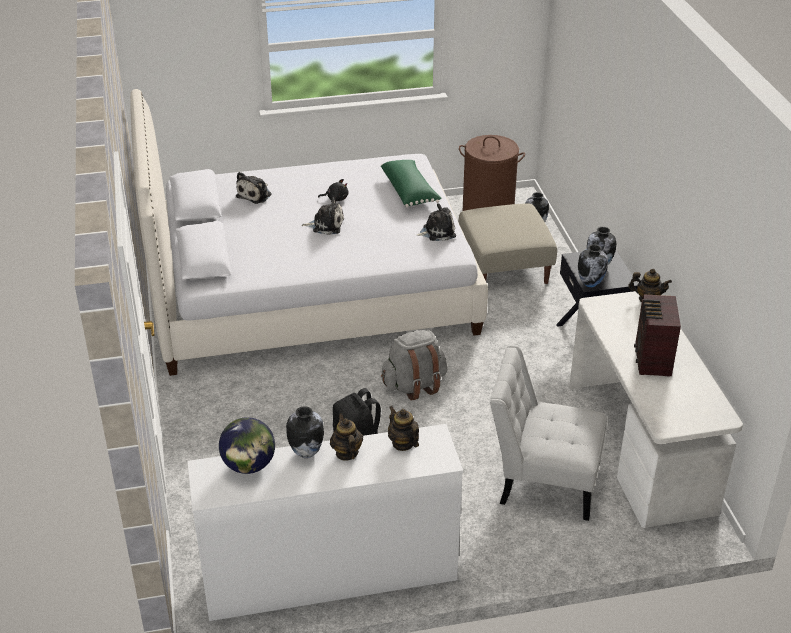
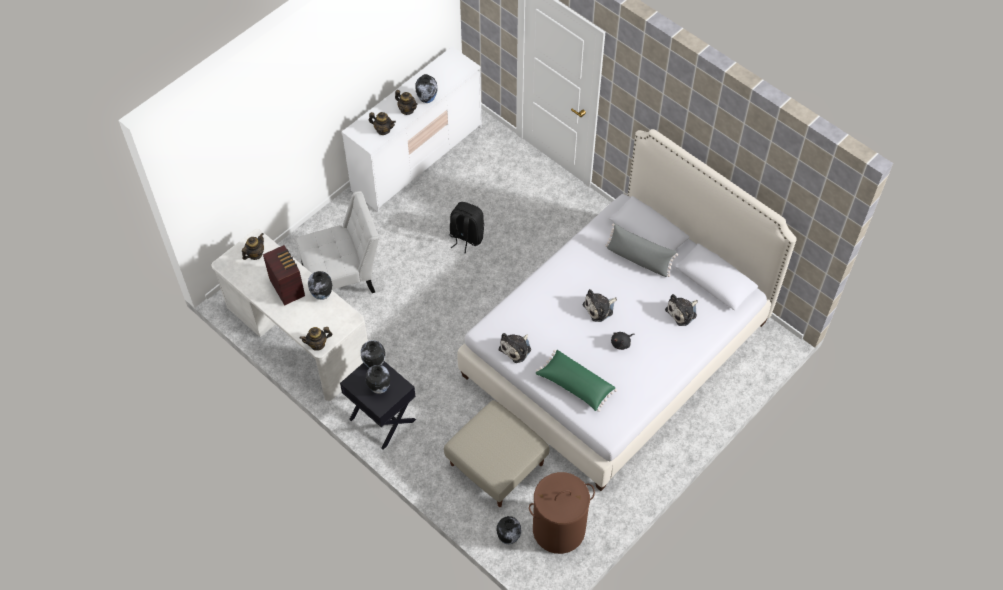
camera: 145 degrees right, 20 degrees up
globe [219,417,275,474] -> none
plush toy [236,172,272,204] -> plush toy turned 120 degrees counterclockwise [665,294,698,326]
grey backpack [381,330,447,401] -> none
none -> teapot [242,233,264,260]
none -> vase [308,271,332,300]
none -> grey pillow [605,223,678,277]

